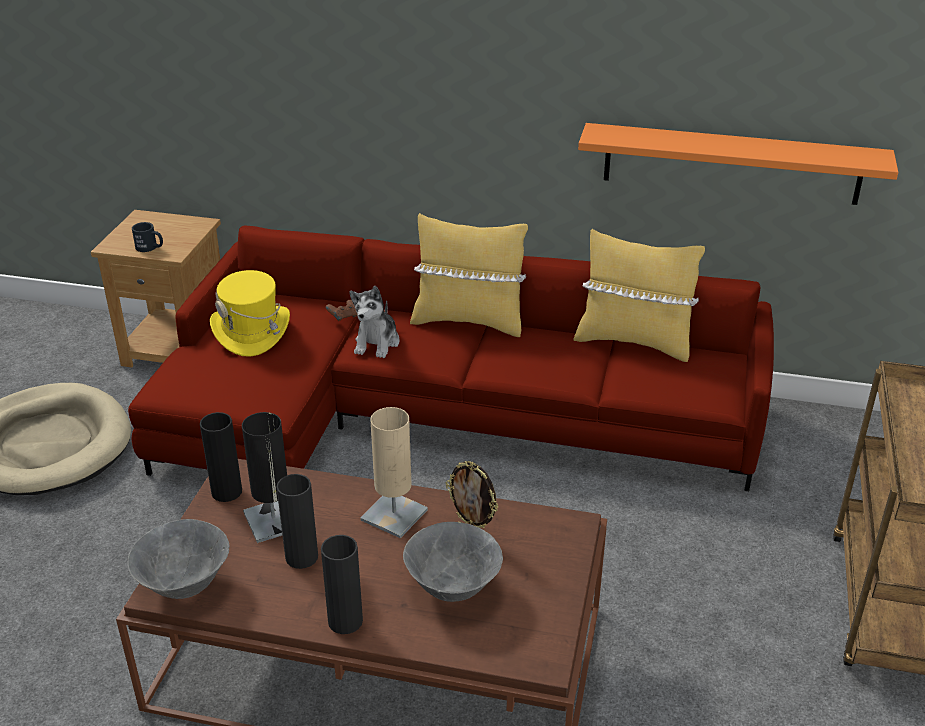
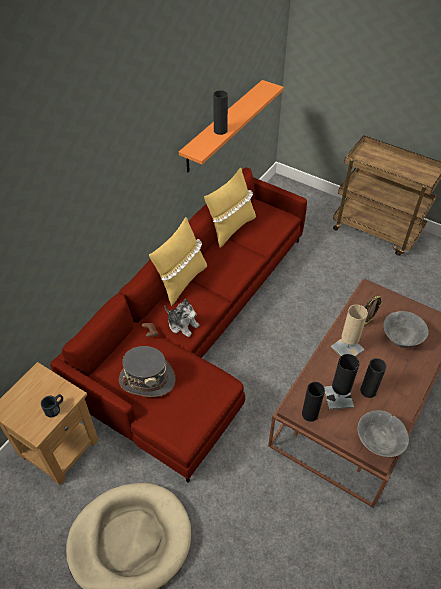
camera: 70 degrees left, 15 degrees up
yellow hat [210,270,290,357] -> grey hat [119,346,176,397]
black vase [321,535,363,634] -> black vase moved to [213,90,228,135]

